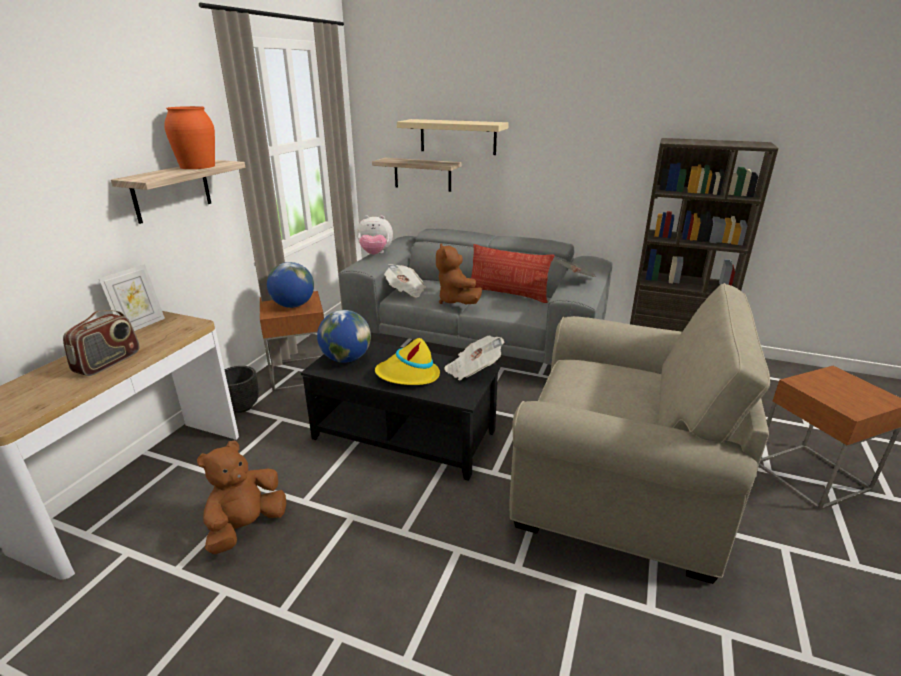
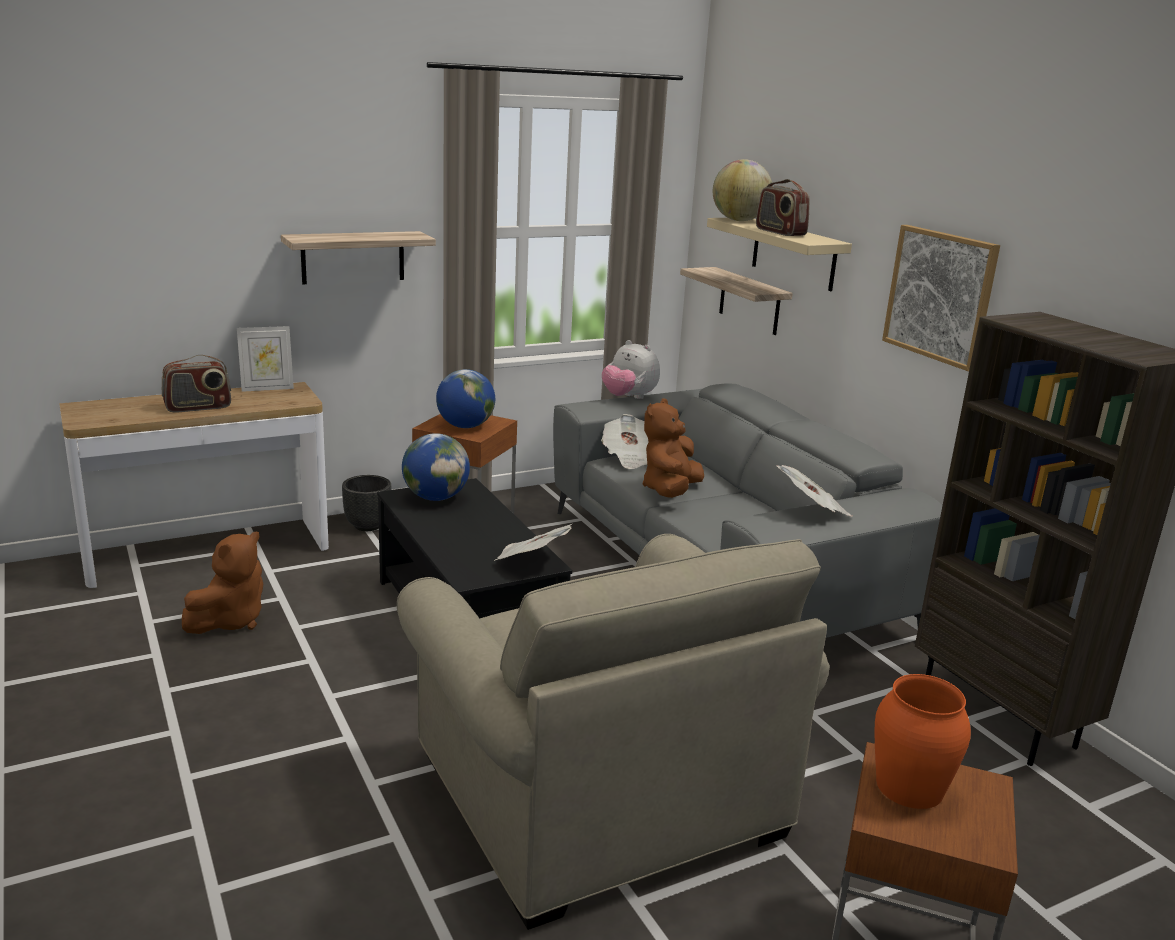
camera: 40 degrees right, 5 degrees down
orange vase [164,106,215,169] -> orange vase moved to [875,674,971,809]
brown plush toy [197,441,287,554] -> brown plush toy turned 135 degrees clockwise [182,531,263,634]
yellow hat [375,338,440,385] -> none
pillow [471,244,554,303] -> none
none -> globe [713,159,773,221]
none -> radio [756,179,810,236]
none -> picture [882,225,1000,372]

